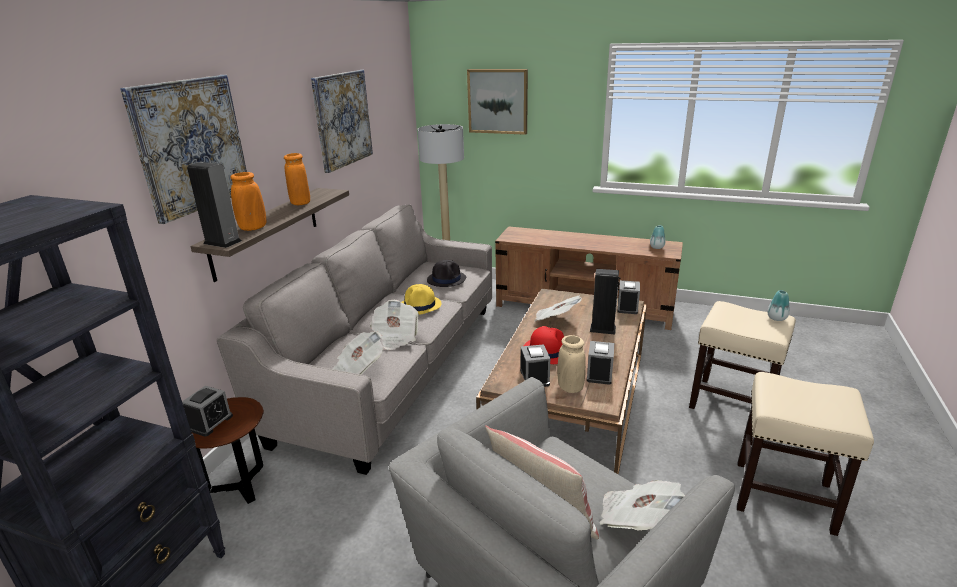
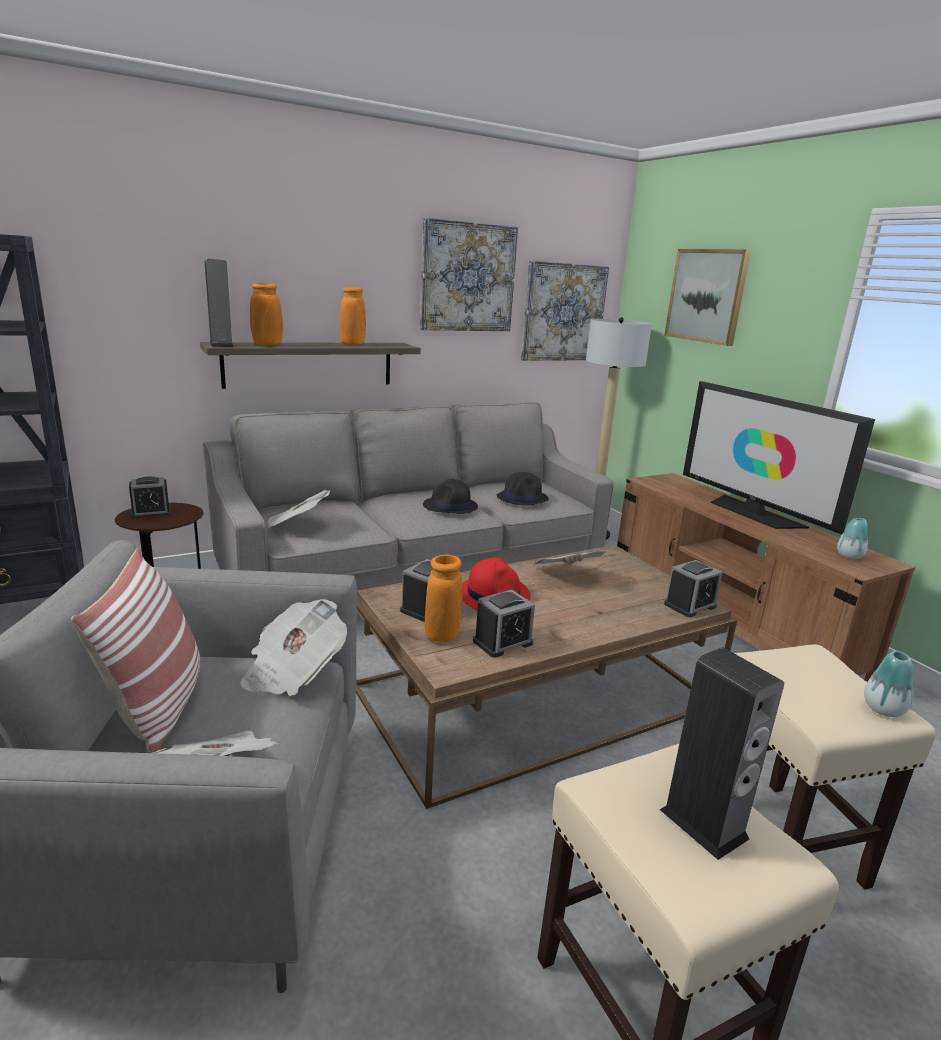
camera: 40 degrees right, 5 degrees down
picture [120,75,247,224] -> picture moved to [521,261,609,361]
newspaper [370,300,419,350] -> newspaper moved to [240,599,347,696]
yellow hat [401,284,442,315] -> black hat [423,479,478,514]
beige vase [557,335,586,393] -> orange vase [425,555,462,642]
speaker [590,269,619,334] -> speaker moved to [660,647,784,860]
none -> television [683,381,875,534]

